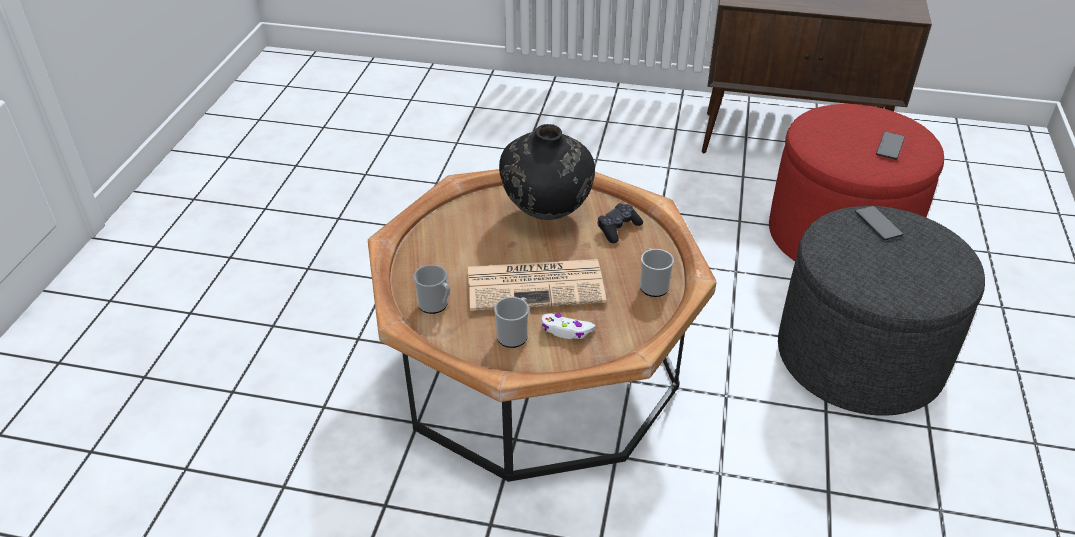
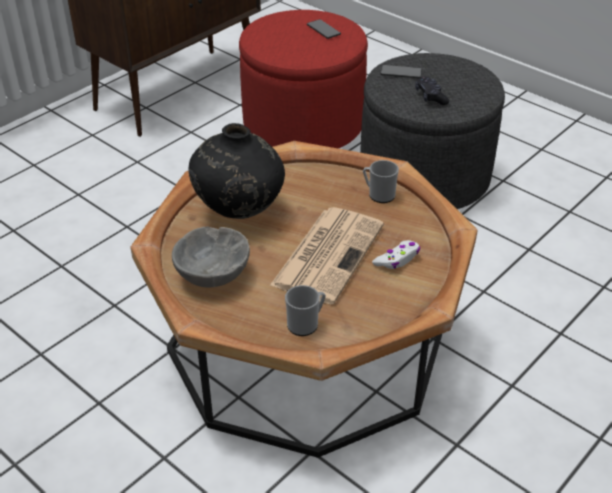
camera: 60 degrees left, 0 degrees up
mug [494,297,529,348] -> none
black game controller [597,203,643,243] -> black game controller moved to [415,77,449,105]
none -> grey bowl [172,227,250,288]

